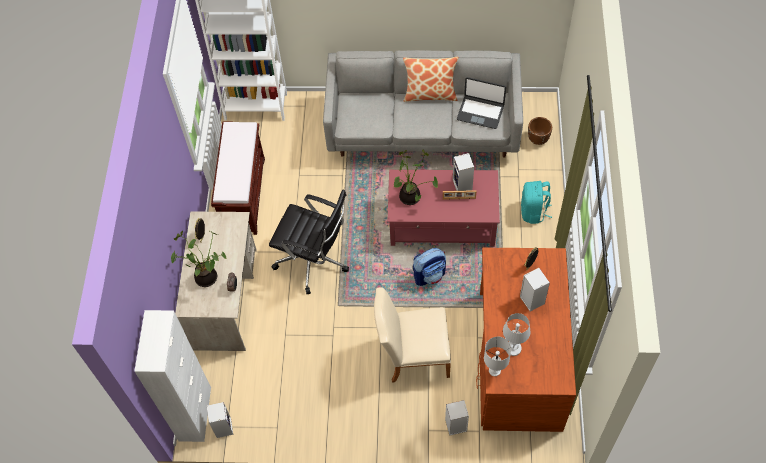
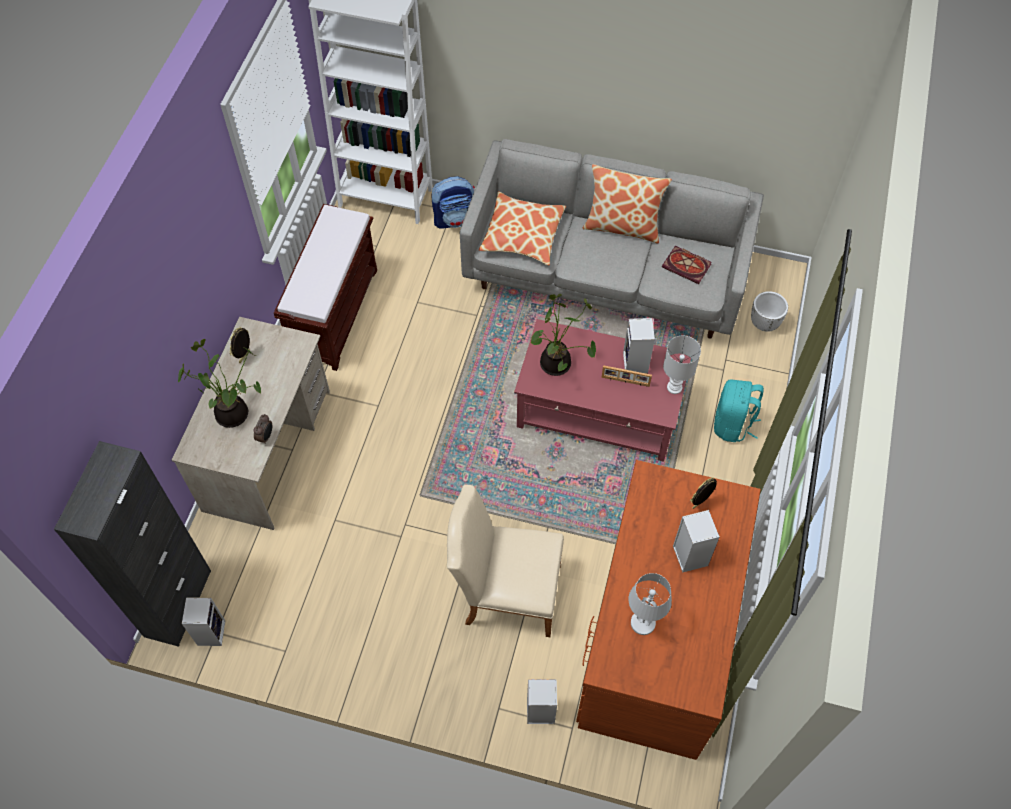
camera: 10 degrees right, 0 degrees up
white cabinet [134,310,211,442] -> black cabinet [54,441,211,647]
black office chair [269,190,349,294] -> none
backpack [413,248,446,286] -> backpack moved to [431,176,475,229]
laptop [457,77,506,129] -> book [662,246,712,284]
white table lamp [484,337,512,376] -> white table lamp moved to [663,335,701,394]
brown planter [528,117,552,145] -> white planter [751,291,788,332]
none -> pillow [479,191,566,266]

